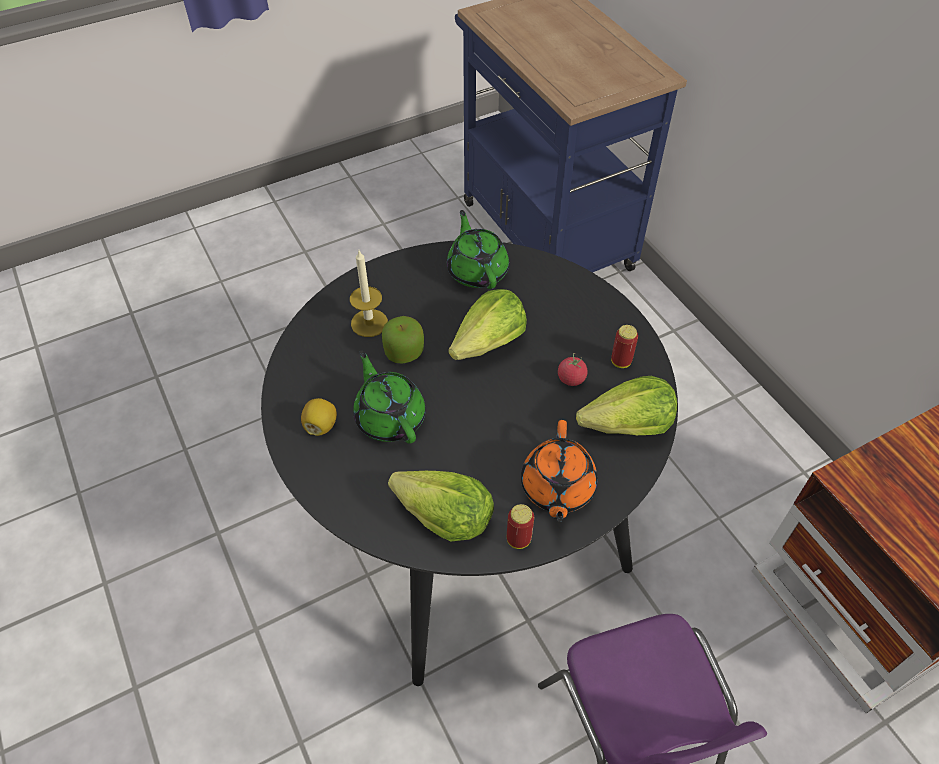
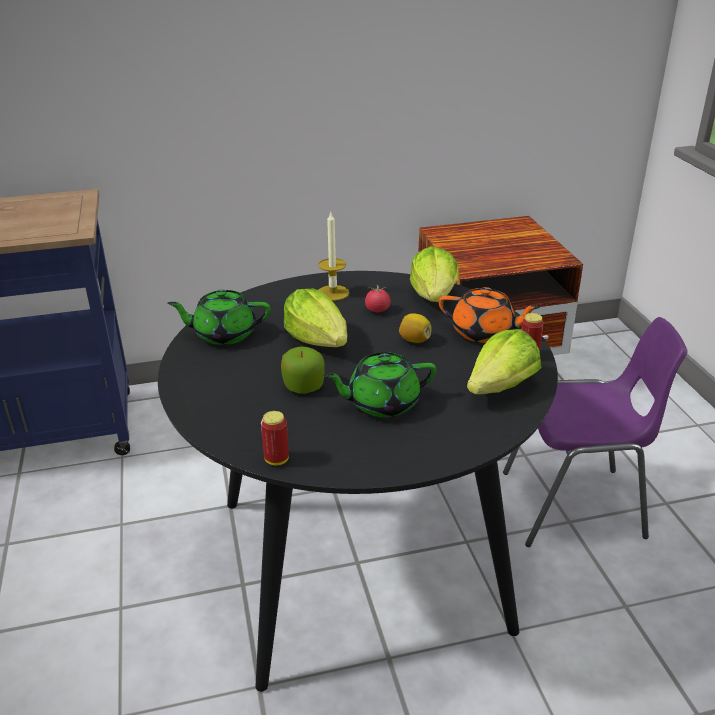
camera: 75 degrees left, 20 degrees down
lemon [301,398,337,436] -> lemon moved to [399,313,431,343]
candle [350,251,388,337] -> candle moved to [318,212,349,301]
can [611,325,638,368] -> can moved to [261,411,289,465]

